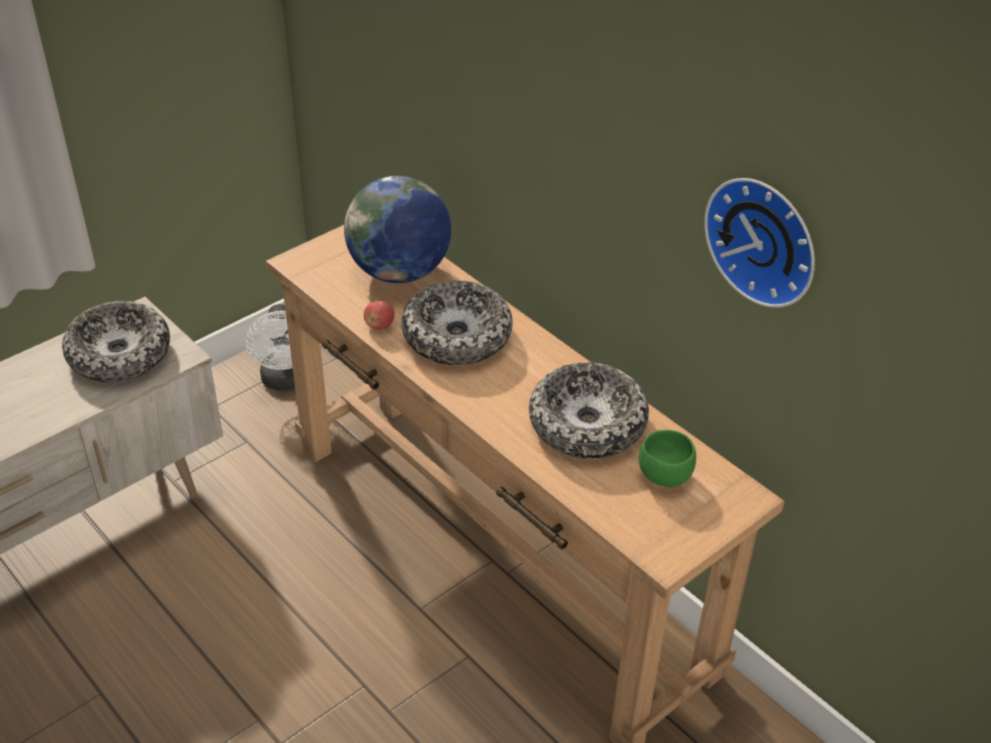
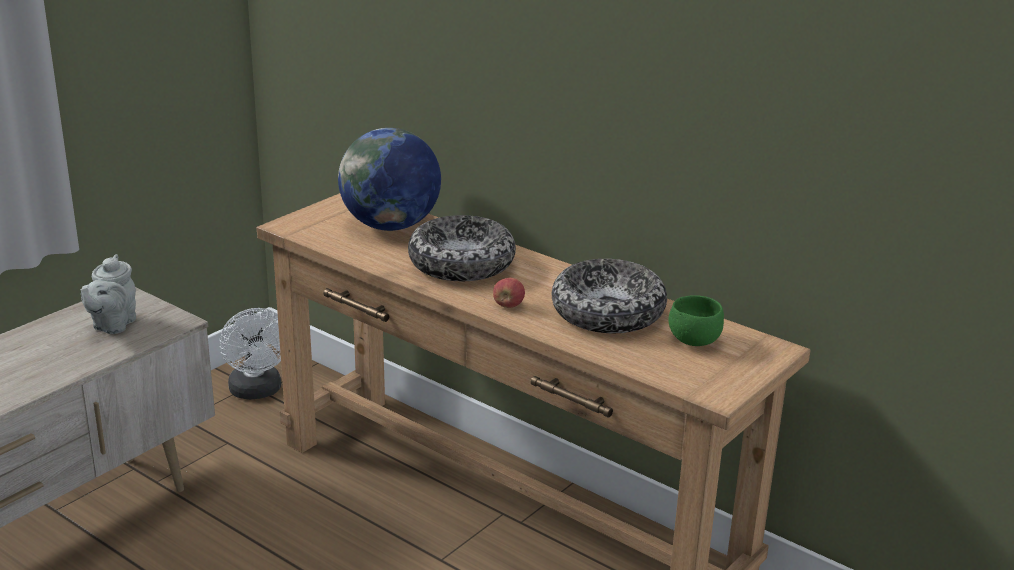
camera: 10 degrees left, 15 degrees down
bowl [62,301,170,382] -> grey teapot [81,254,136,334]
apple [364,301,395,330] -> apple moved to [493,278,525,308]
wall clock [704,178,815,308] -> none

